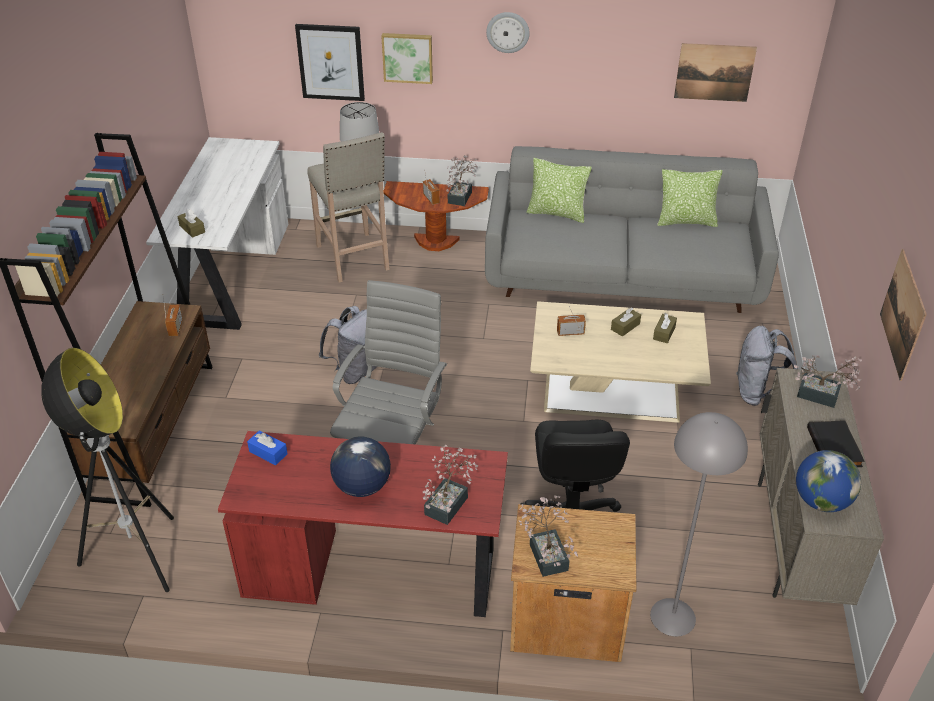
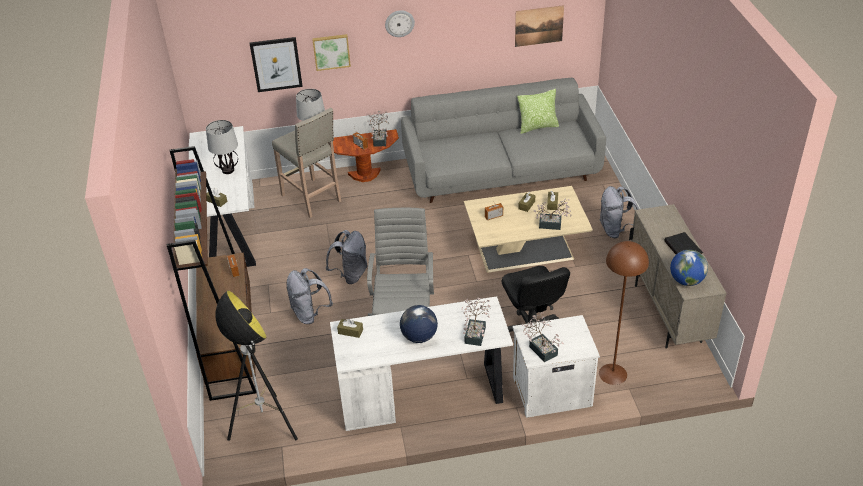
camera: 15 degrees left, 0 degrees up
red desk [218,431,508,617] -> white desk [330,296,513,431]
blue tissue box [247,430,288,465] -> brown tissue box [337,319,363,338]
brown nightstand [510,504,636,662] -> white nightstand [512,315,600,418]
pillow [526,158,592,223] -> none
grey floor lamp [650,412,748,636] -> brown floor lamp [599,241,649,385]
potted plant [794,355,862,408] -> potted plant moved to [534,198,572,230]
picture [880,249,927,381] -> none
none -> table lamp [206,120,238,174]
none -> grey backpack [287,268,333,324]

